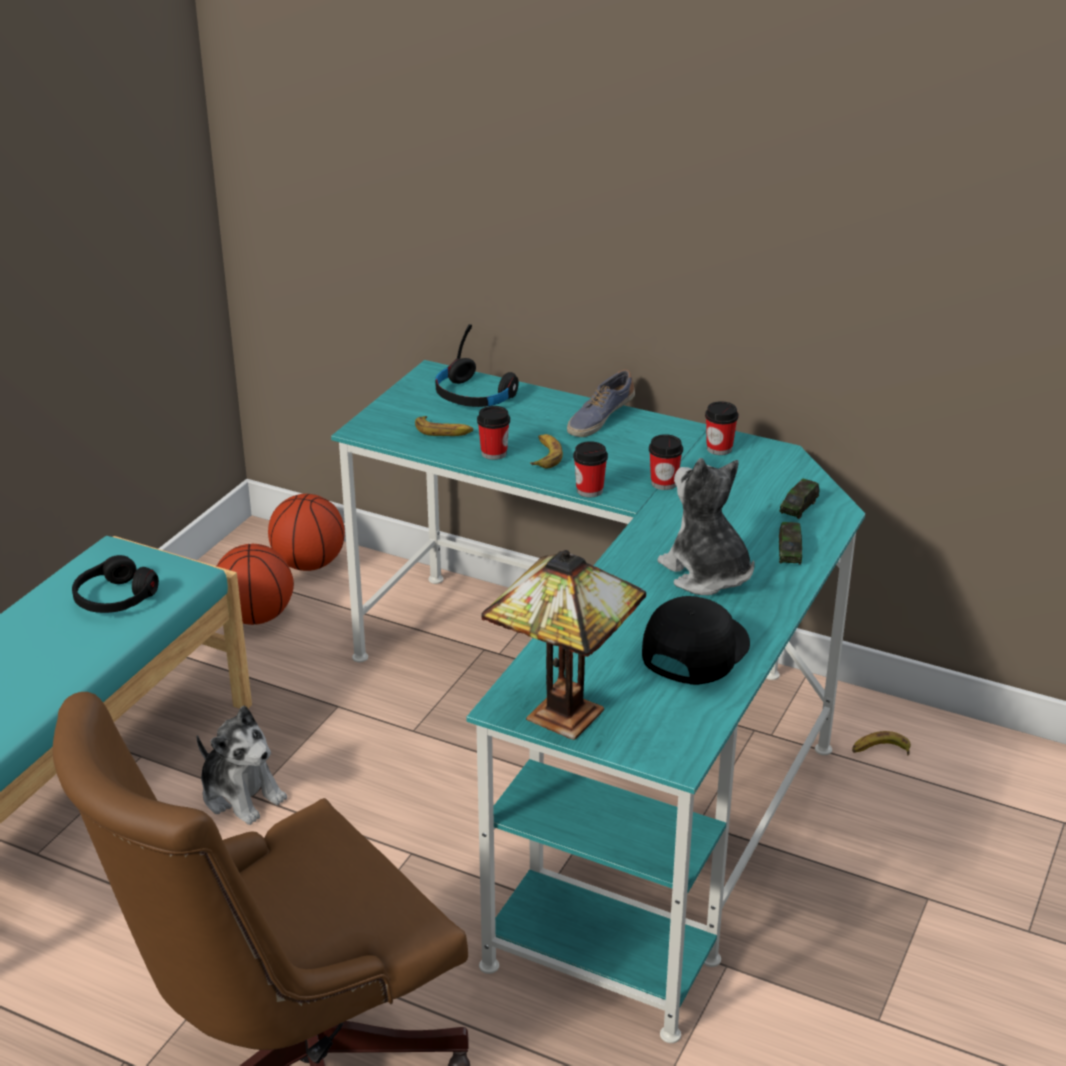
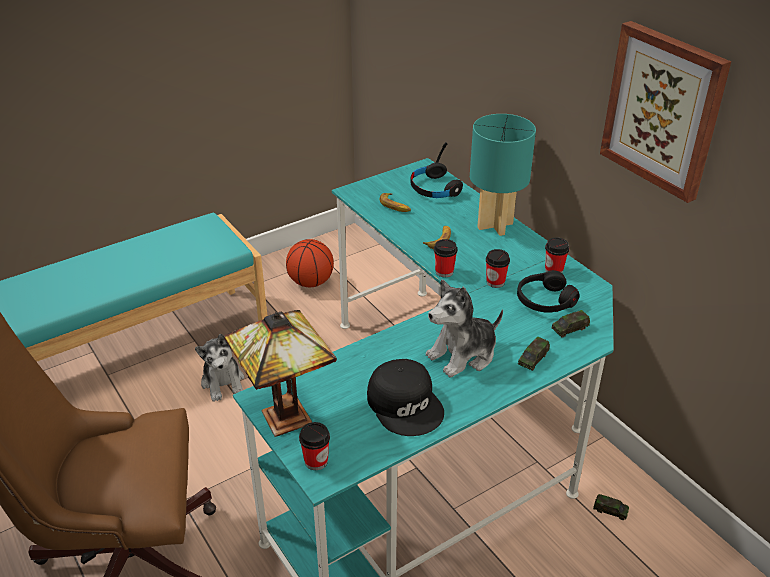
camera: 30 degrees right, 5 degrees up
black headphones [72,555,159,613] -> black headphones moved to [517,270,580,313]
basketball [268,494,345,571] -> none
cup [477,406,510,460] -> cup moved to [299,422,330,470]
shoe [567,370,635,437] -> turquoise table lamp [470,114,536,236]
black cap [642,596,750,685] -> black cap turned 90 degrees clockwise [367,359,444,436]
plush toy [657,458,755,595] -> plush toy turned 120 degrees counterclockwise [426,279,503,378]
banana [852,731,911,755] -> toy car [593,494,629,520]
none -> picture [600,21,731,203]

